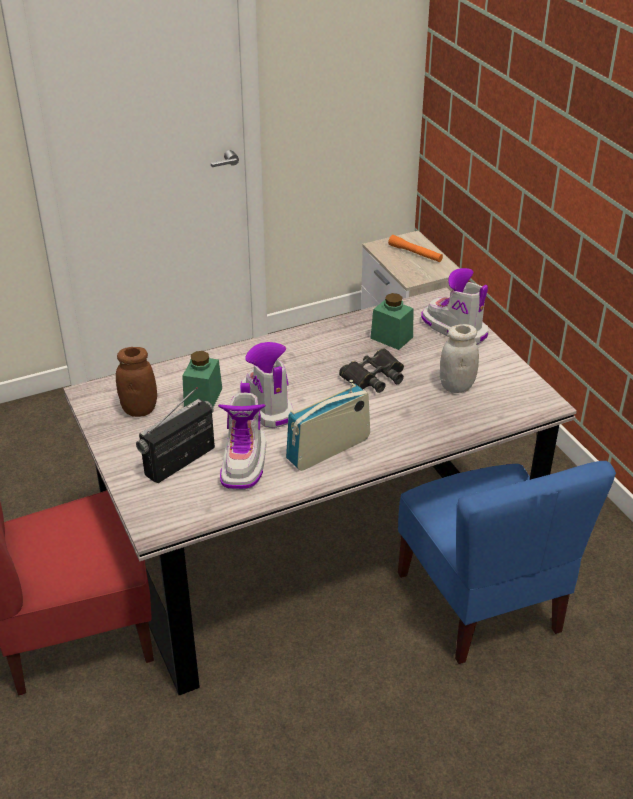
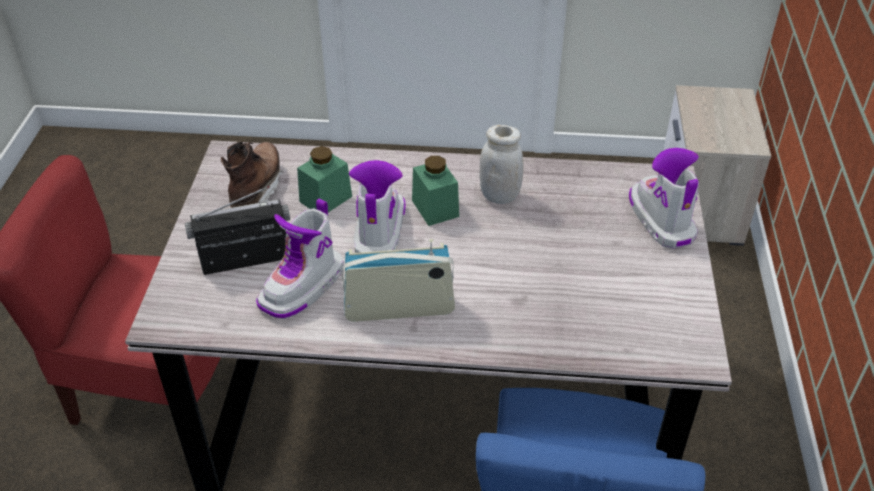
camera: 30 degrees right, 5 degrees up
brown jar [116,347,157,417] -> brown boot [221,141,283,208]
black binoculars [339,348,404,393] -> none
green jar [370,293,413,350] -> green jar moved to [412,156,459,226]
orange flashlight [388,235,443,262] -> none
white jar [440,324,479,393] -> white jar moved to [479,125,524,204]

